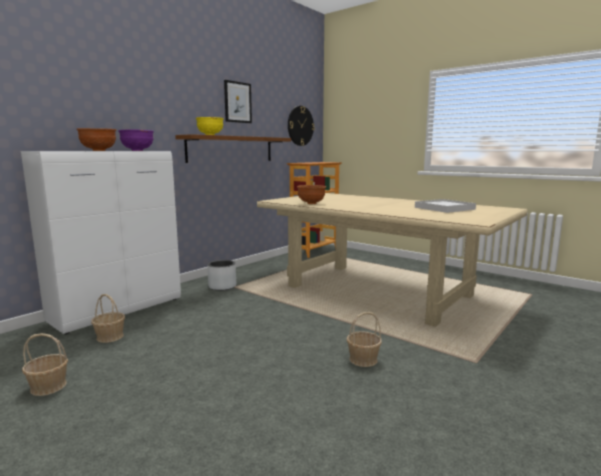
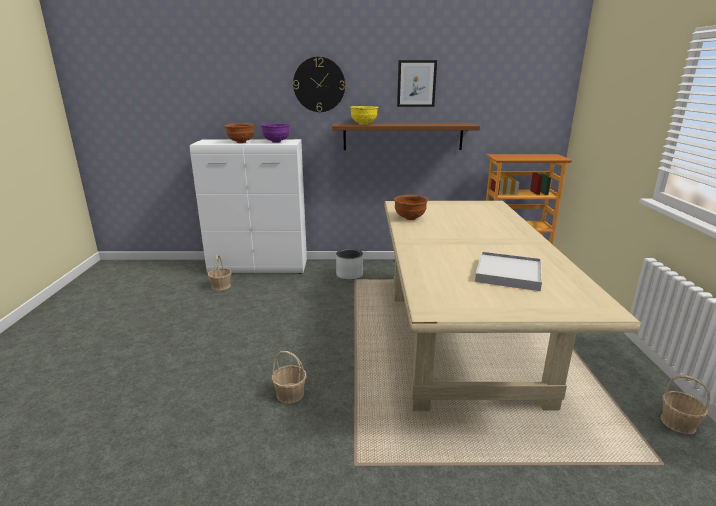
camera: 50 degrees right, 10 degrees up
basket [22,333,68,396] -> basket moved to [661,375,710,434]
wall clock [288,106,315,146] -> wall clock moved to [293,57,345,112]

